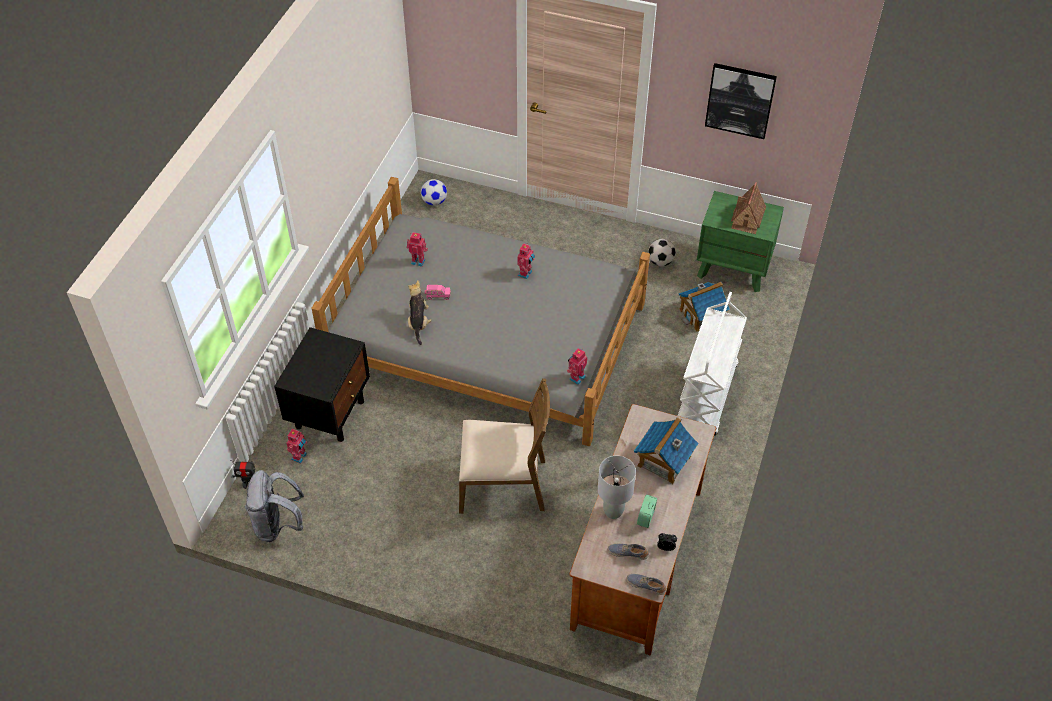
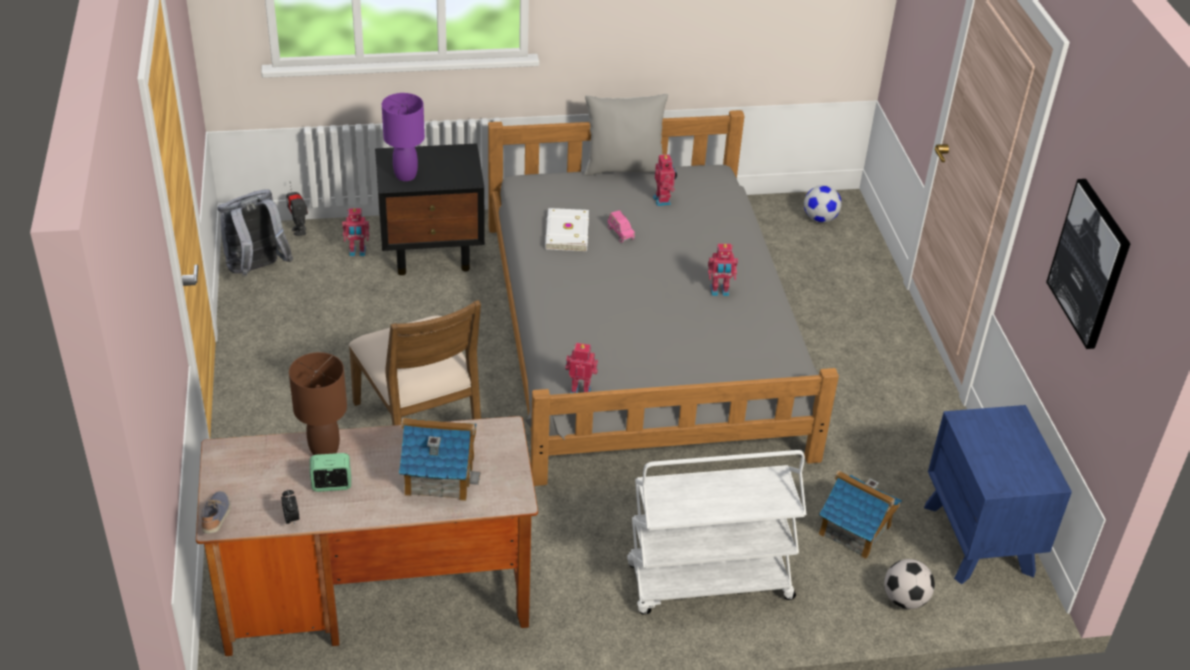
camera: 60 degrees right, 10 degrees down
plush toy [408,280,432,345] -> white book [545,208,589,251]
grey table lamp [598,456,636,519] -> brown table lamp [289,352,347,455]
shoe [608,543,649,560] -> none
football [648,239,676,266] -> football moved to [884,559,935,609]
green nightstand [697,191,784,292] -> blue nightstand [924,405,1072,584]
toy house [731,182,766,234] -> none
none -> purple table lamp [382,93,425,181]
none -> grey pillow [585,94,668,176]

